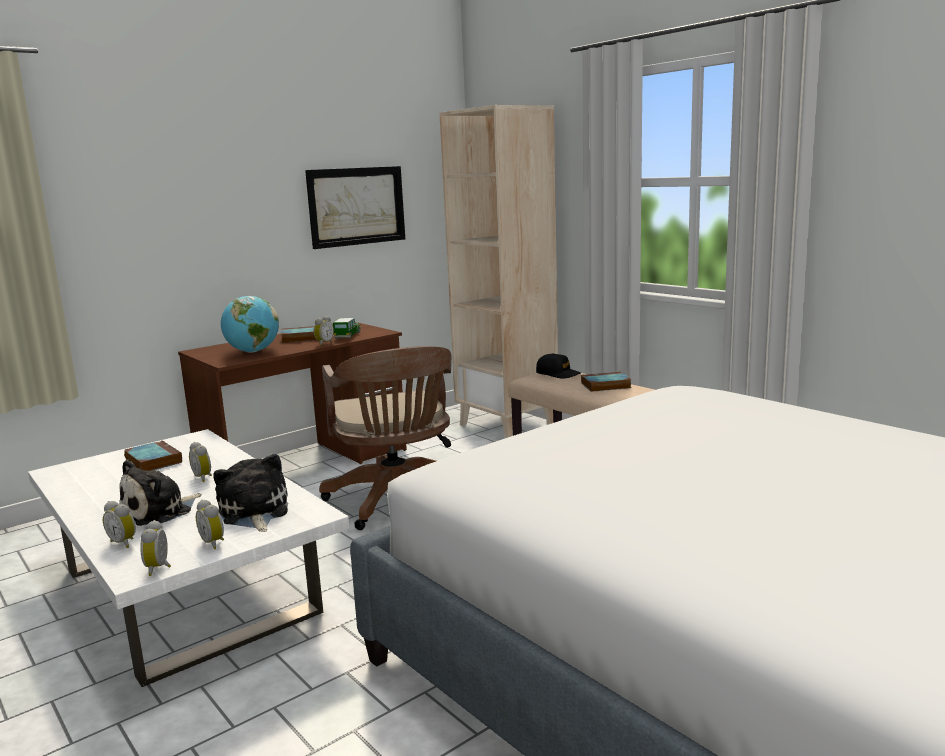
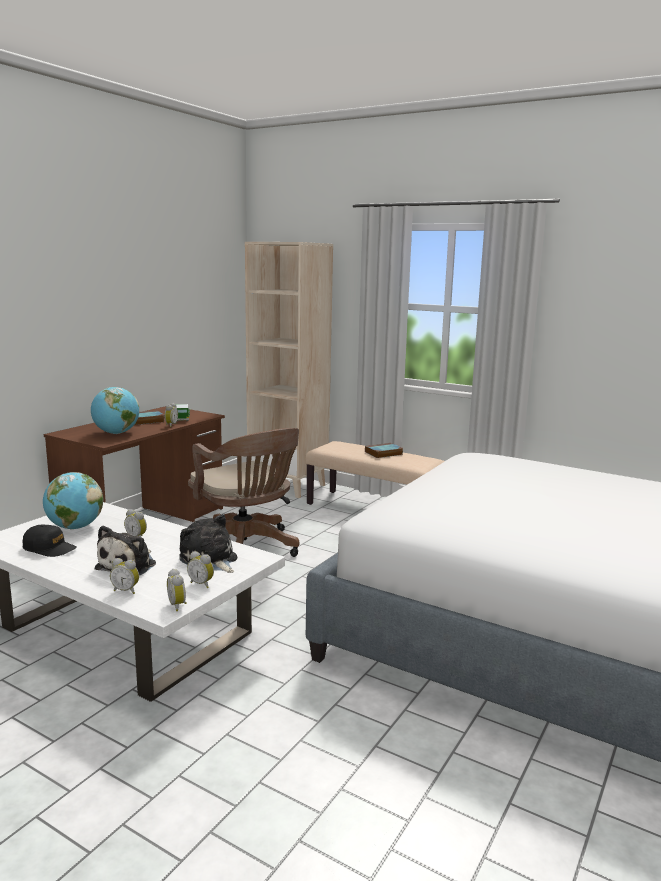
camera: 20 degrees left, 0 degrees up
book [124,440,182,471] -> globe [43,472,103,529]
picture [305,166,405,249] -> none
black cap [536,353,581,379] -> black cap moved to [23,525,77,557]

